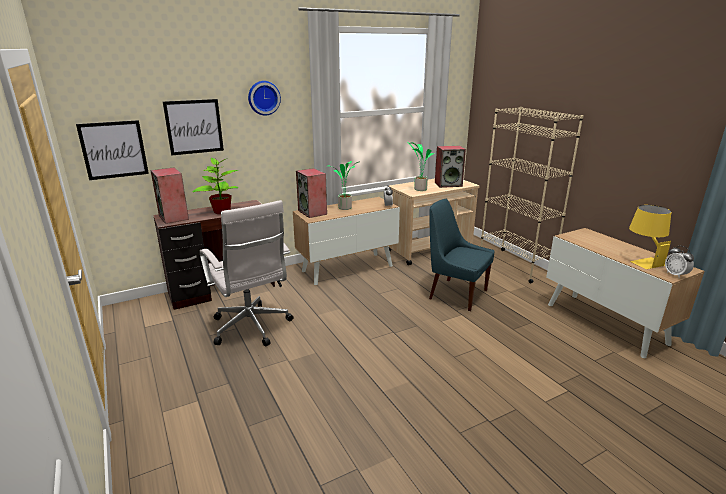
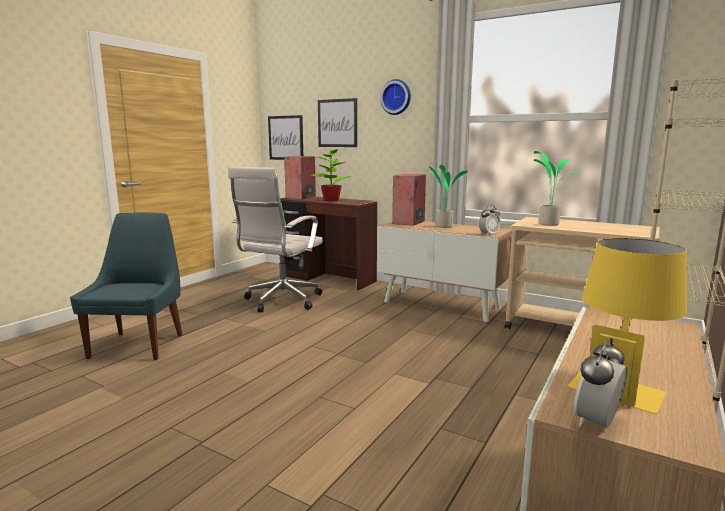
camera: 60 degrees right, 10 degrees down
blue chair [429,199,494,311] -> blue chair moved to [70,213,183,360]
speaker [435,146,466,188] -> none

